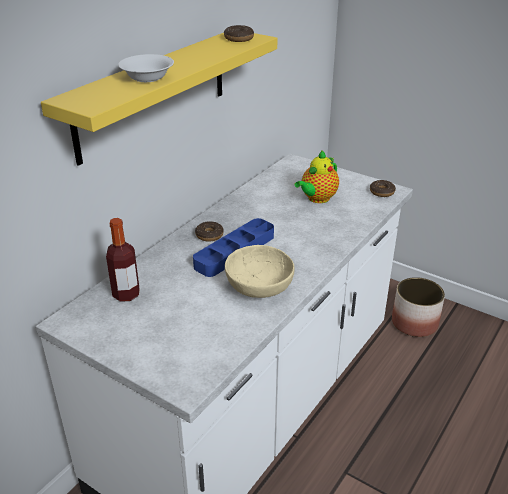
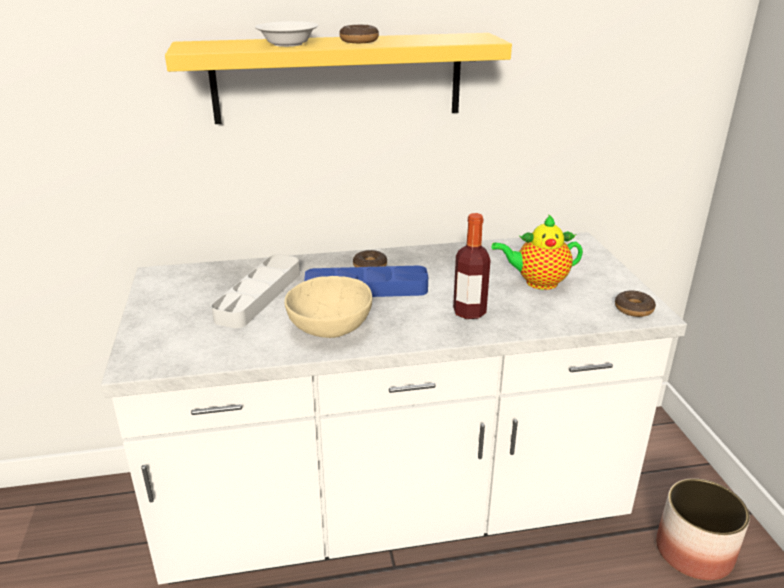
camera: 45 degrees right, 5 degrees down
bottle [106,218,140,302] -> bottle moved to [453,213,491,319]
donut [224,25,254,42] -> donut moved to [339,24,379,43]
none -> grey tray [211,254,300,328]

